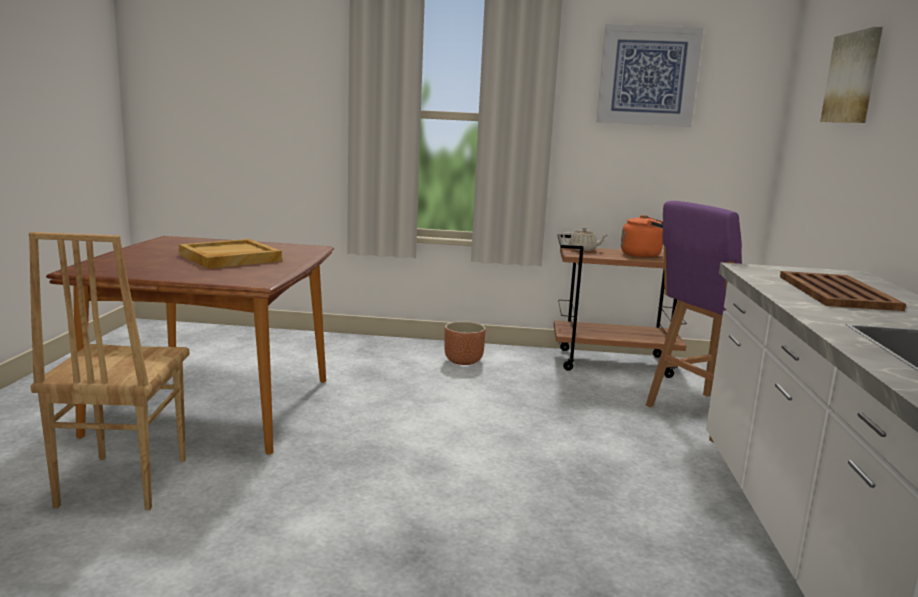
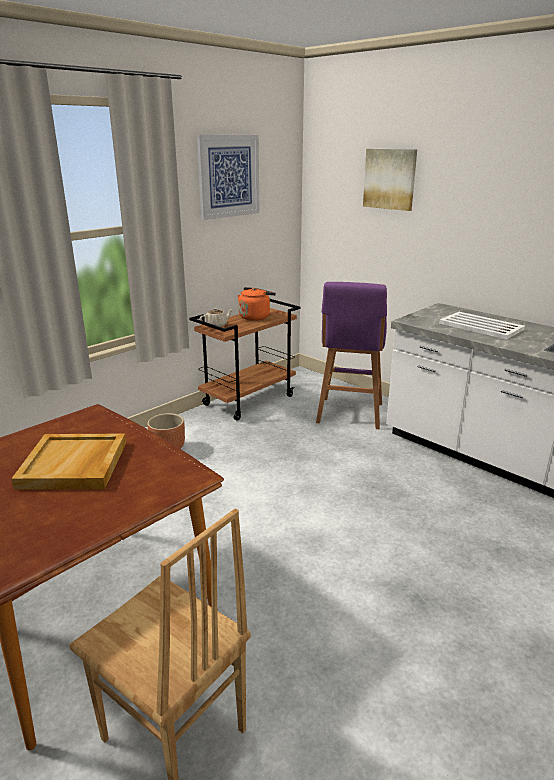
camera: 50 degrees left, 10 degrees up
brown tray [780,271,906,311] -> white tray [439,312,525,339]

